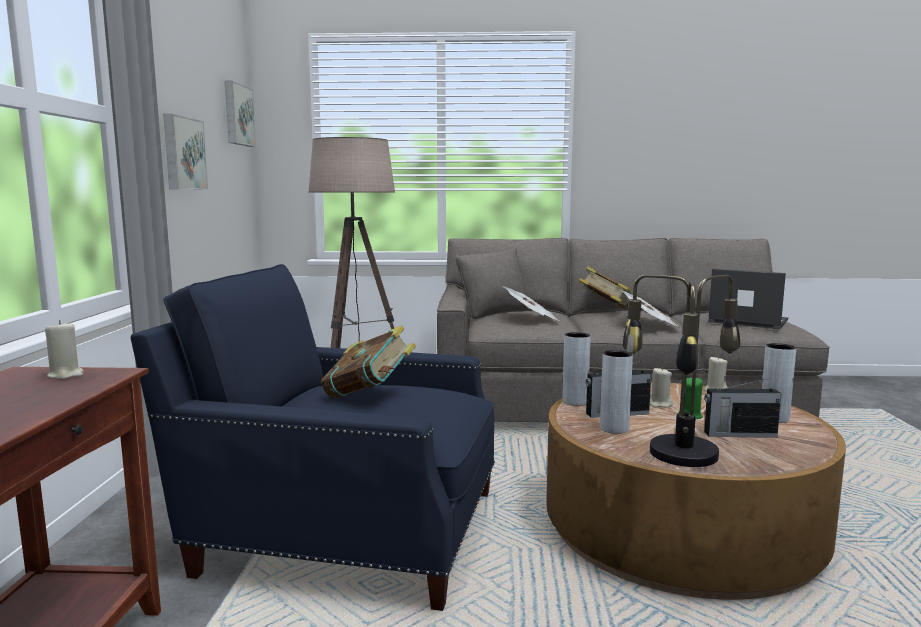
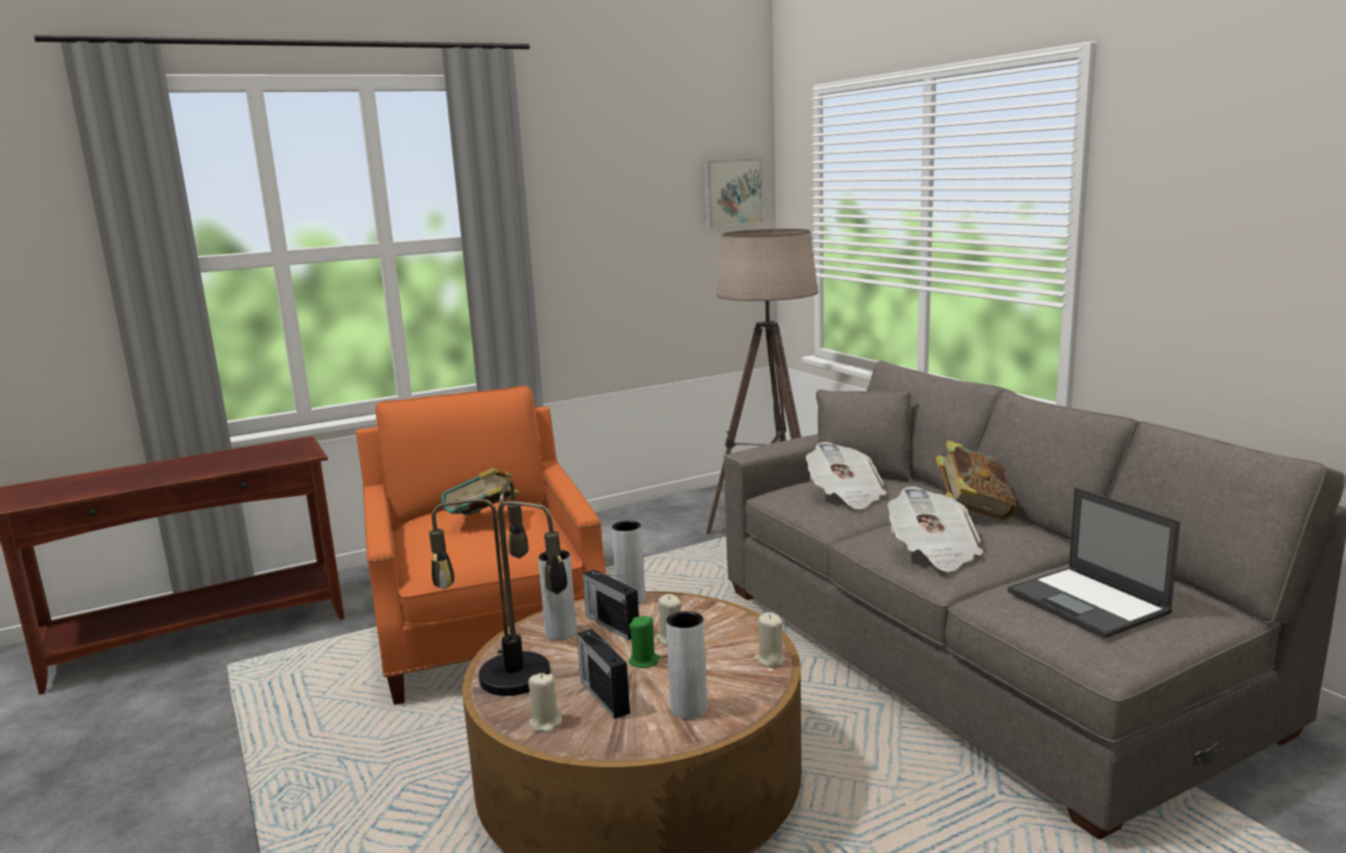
camera: 60 degrees right, 5 degrees up
beige candle [45,320,83,379] -> beige candle moved to [528,673,562,733]
blue armchair [130,264,495,611] -> orange armchair [356,386,606,705]
picture [163,114,208,190] -> none
laptop [708,269,788,329] -> laptop turned 150 degrees clockwise [1008,487,1180,638]

